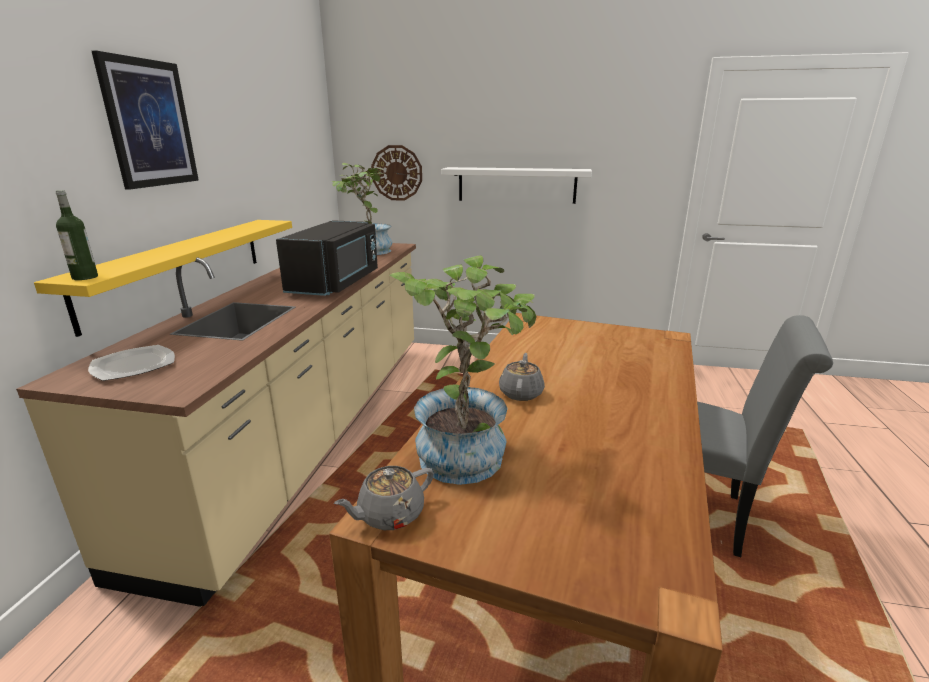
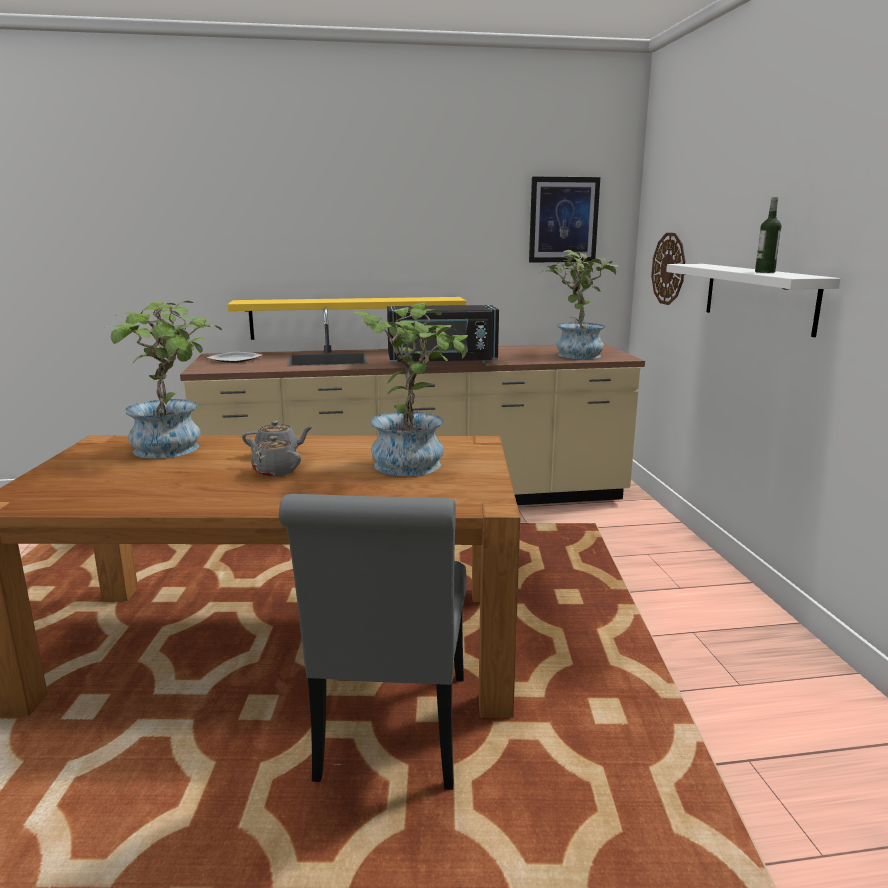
camera: 70 degrees right, 5 degrees down
bottle [56,190,98,280] -> bottle moved to [755,197,781,273]
picture [92,51,199,190] -> picture moved to [529,177,600,262]
grey teapot [334,466,434,530] -> grey teapot moved to [247,436,301,477]
none -> potted plant [353,302,468,476]

